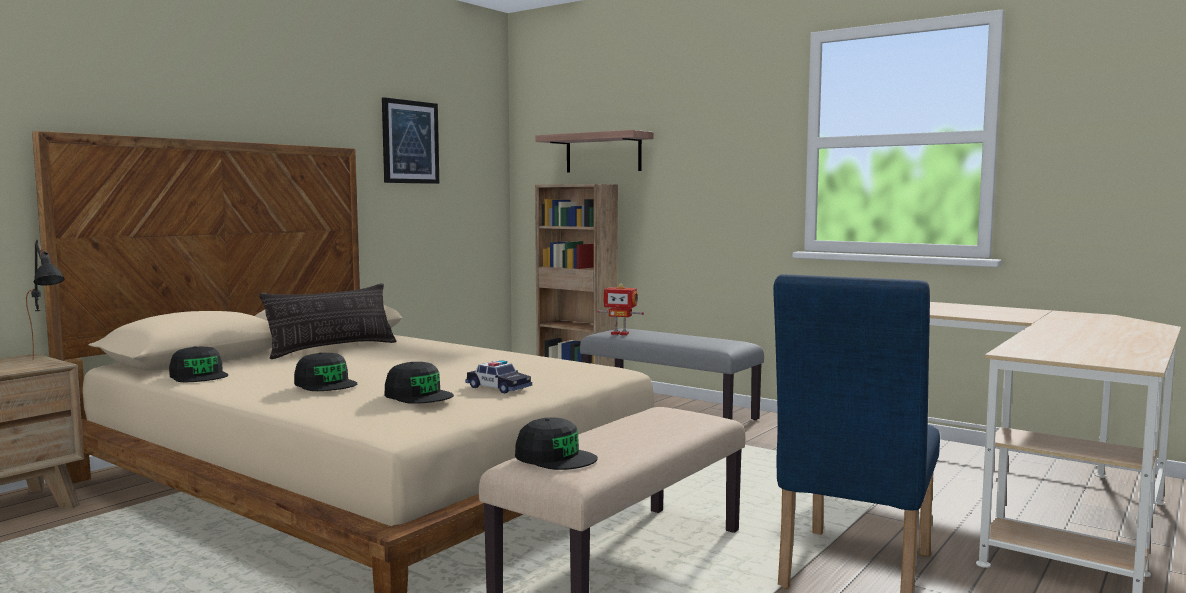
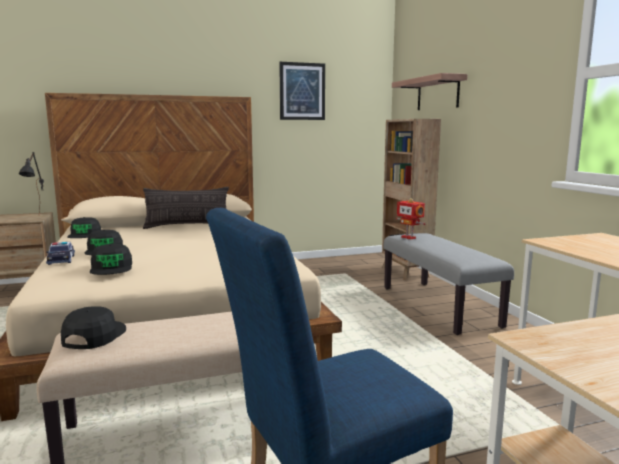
camera: 35 degrees right, 5 degrees up
toy car [465,360,532,393] -> toy car moved to [46,242,75,265]
black cap [515,418,598,470] -> black cap turned 150 degrees counterclockwise [61,306,126,349]

